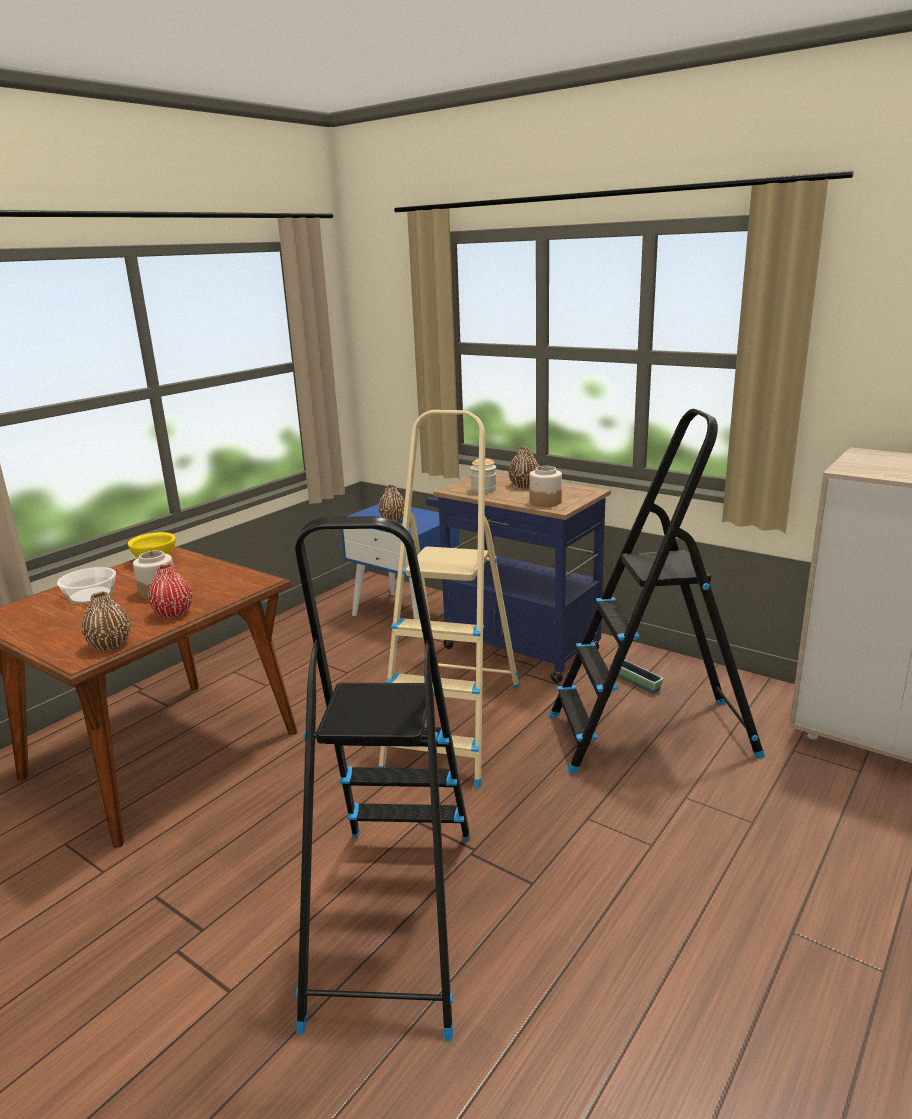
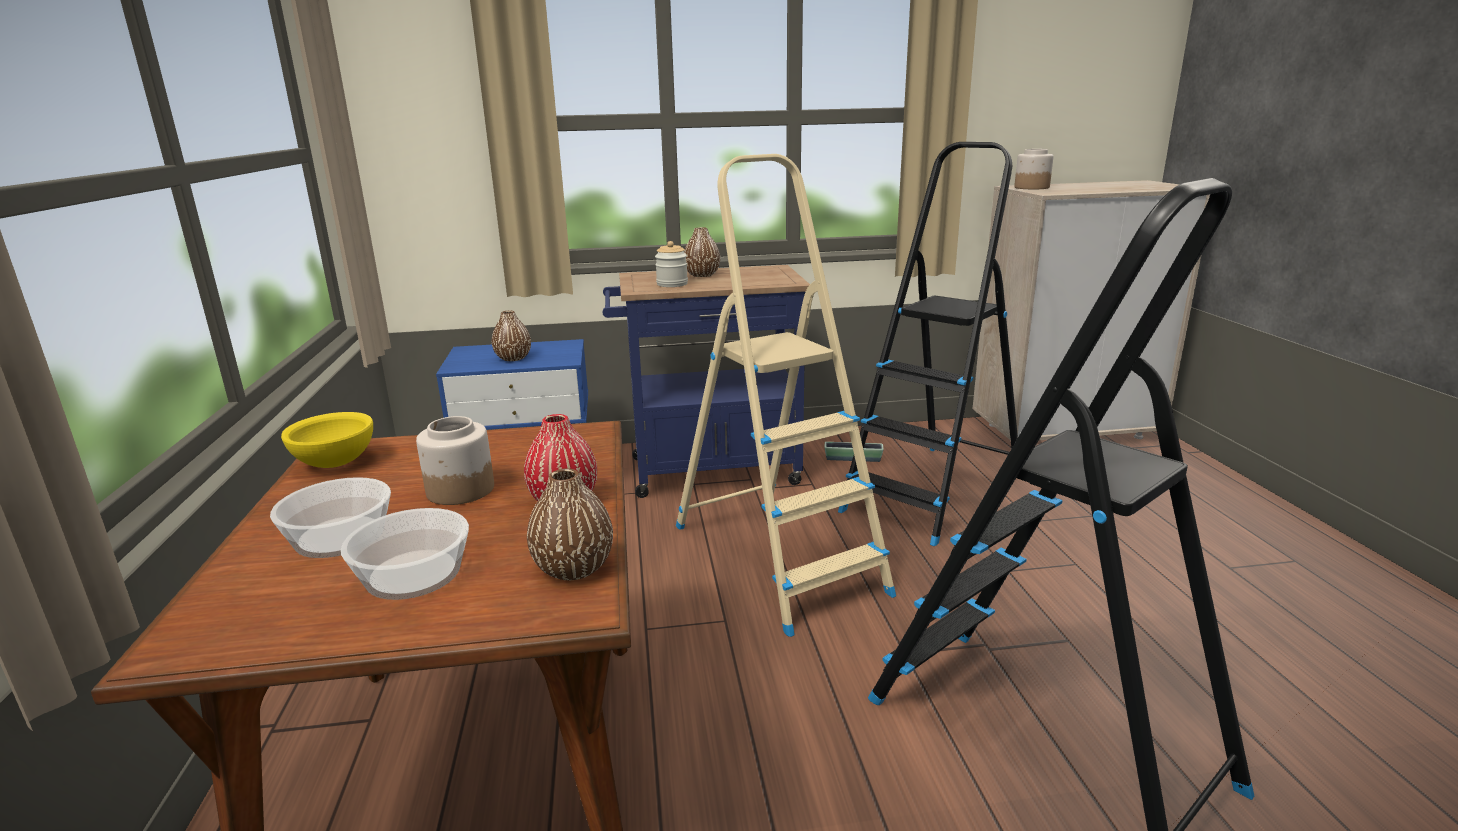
camera: 45 degrees left, 0 degrees up
jar [529,466,562,507] -> jar moved to [1014,149,1054,189]
none -> bowl [341,508,469,600]

